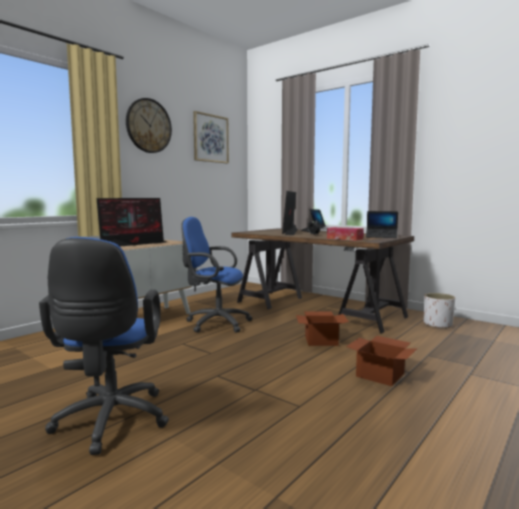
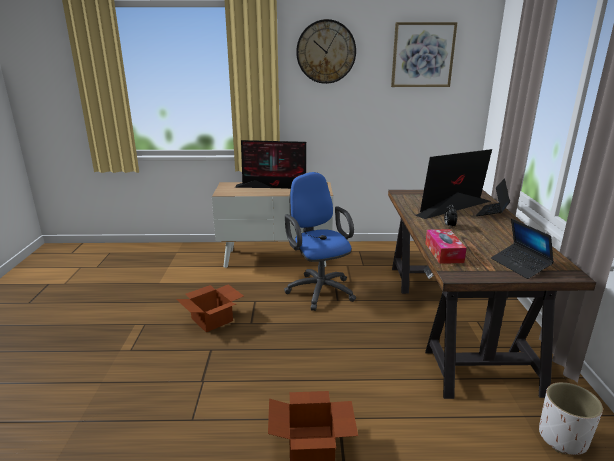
camera: 50 degrees right, 15 degrees up
blue office chair [39,237,169,455] -> none
cardboard box [296,311,349,346] -> cardboard box moved to [176,284,244,332]

